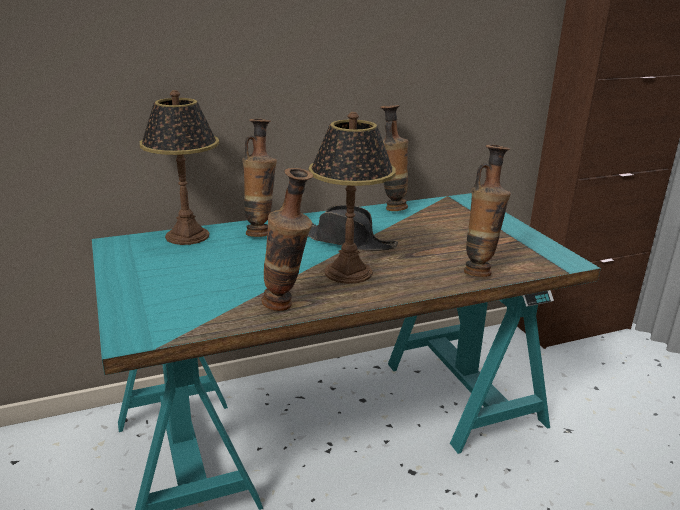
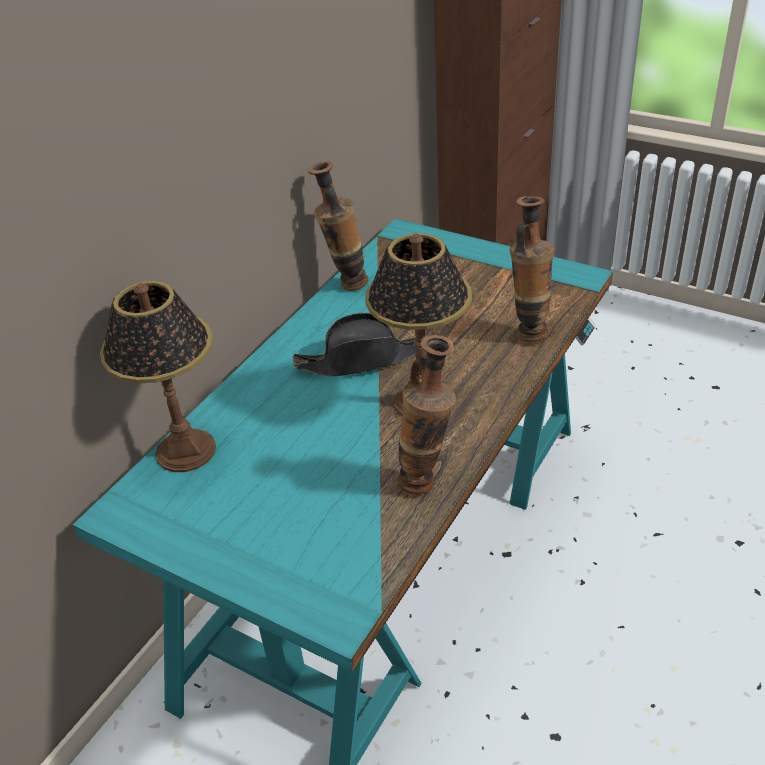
camera: 35 degrees left, 15 degrees up
vase [242,119,277,237] -> none

